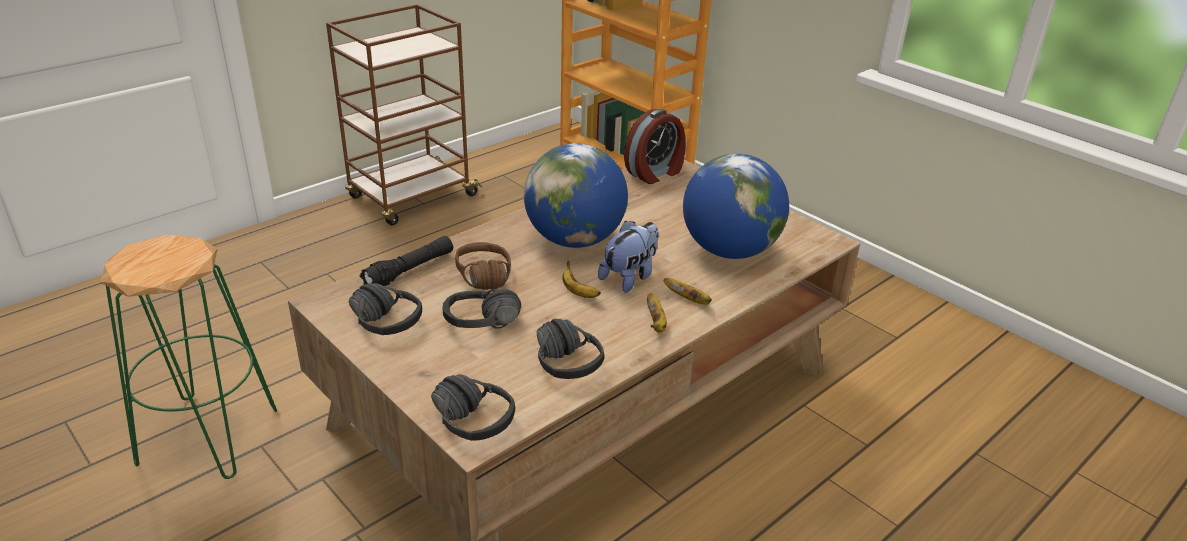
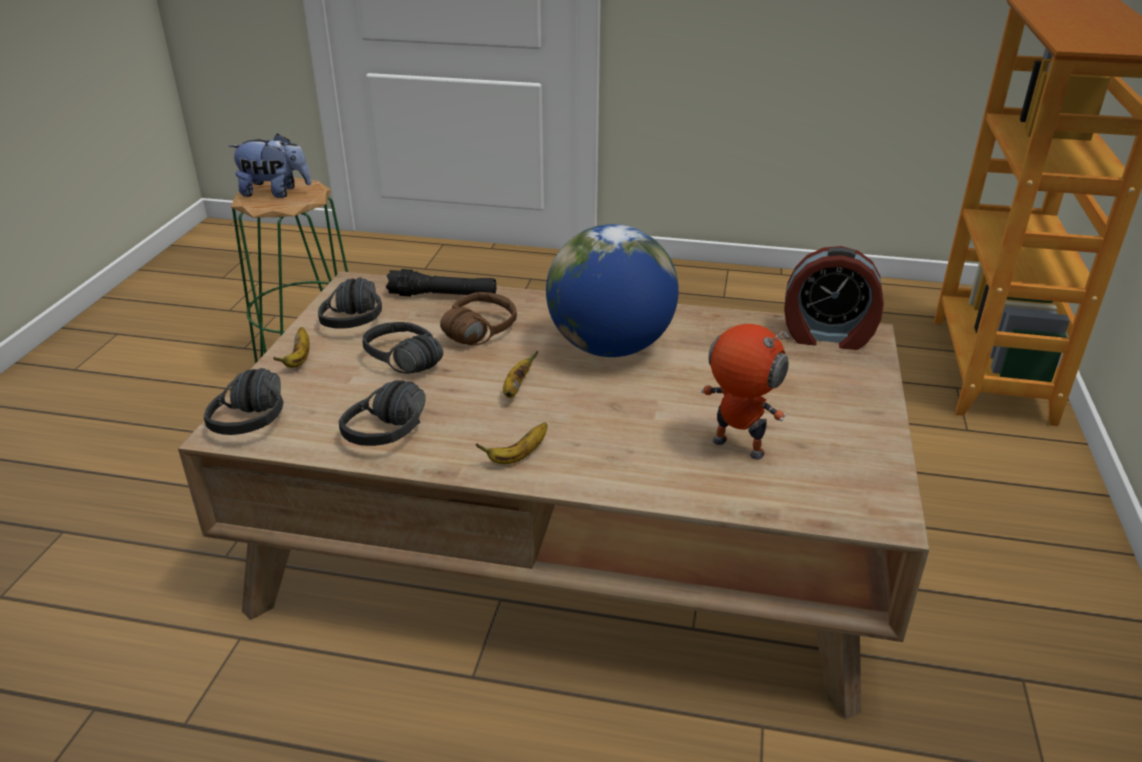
camera: 55 degrees right, 0 degrees up
brown cart [326,4,482,225] -> none
plush toy [598,221,659,293] -> plush toy moved to [229,133,311,198]
banana [664,278,712,305] -> banana moved to [273,327,310,368]
globe [683,154,789,259] -> toy robot [701,324,789,460]

